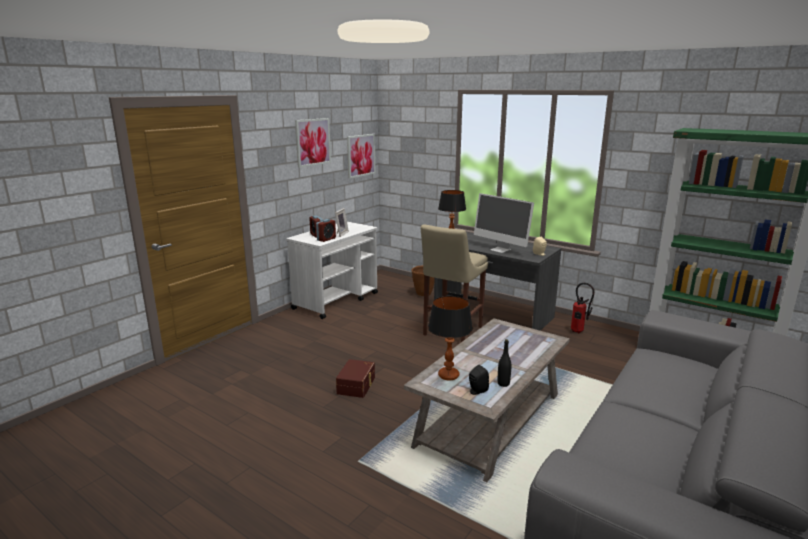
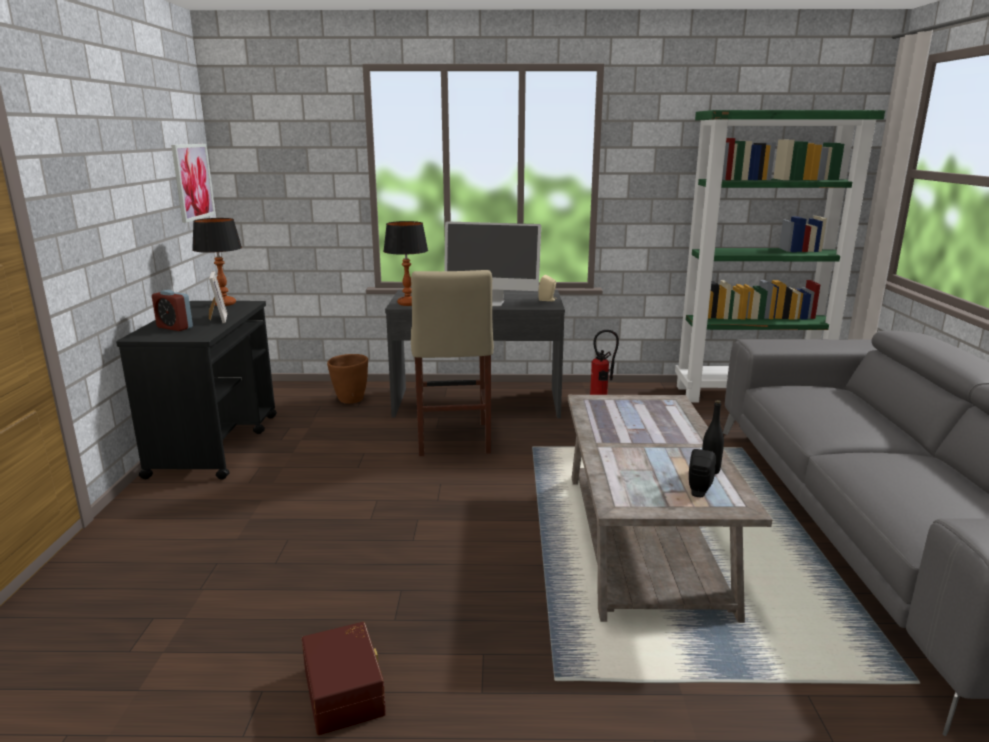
camera: 35 degrees left, 0 degrees up
white cart [286,221,378,319] -> black cart [116,301,277,480]
picture [295,118,331,168] -> none
alarm clock [316,219,336,242] -> none
brown storage box [336,359,375,398] -> brown storage box moved to [302,622,386,735]
table lamp [428,296,473,381] -> table lamp moved to [192,218,242,306]

